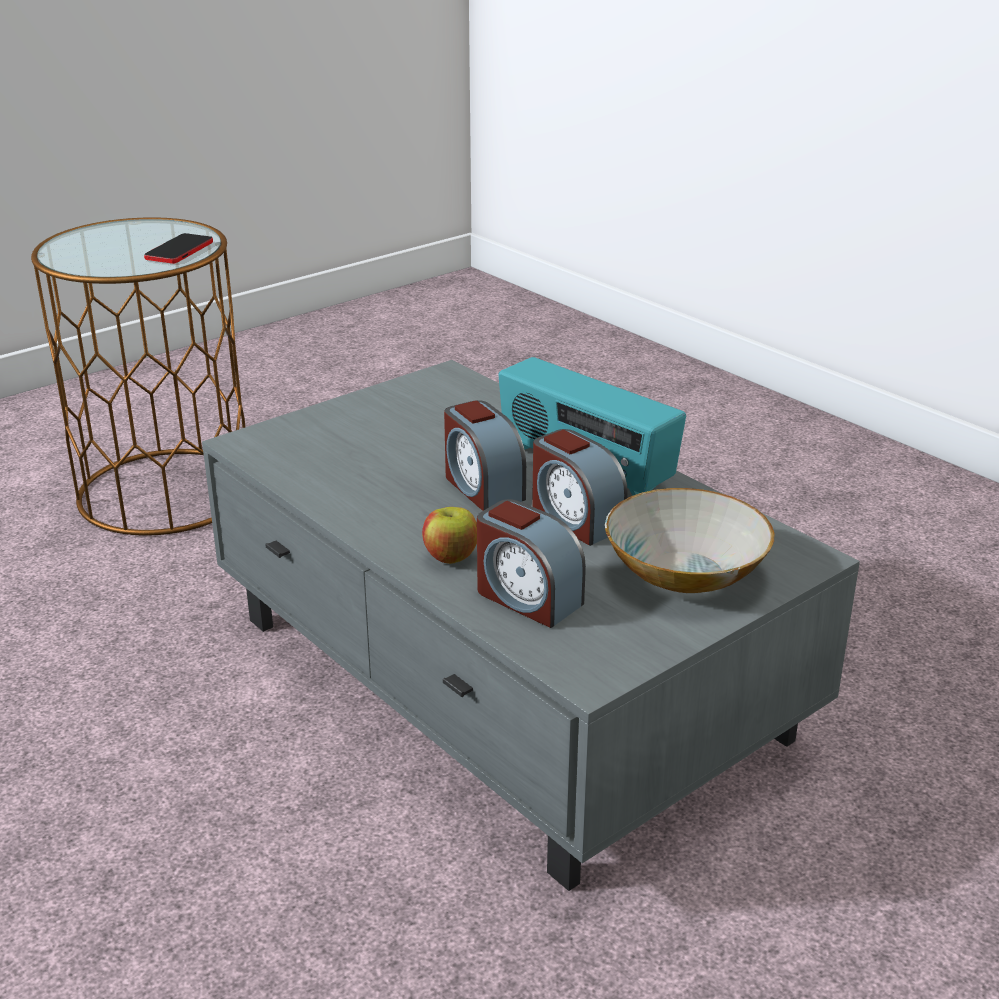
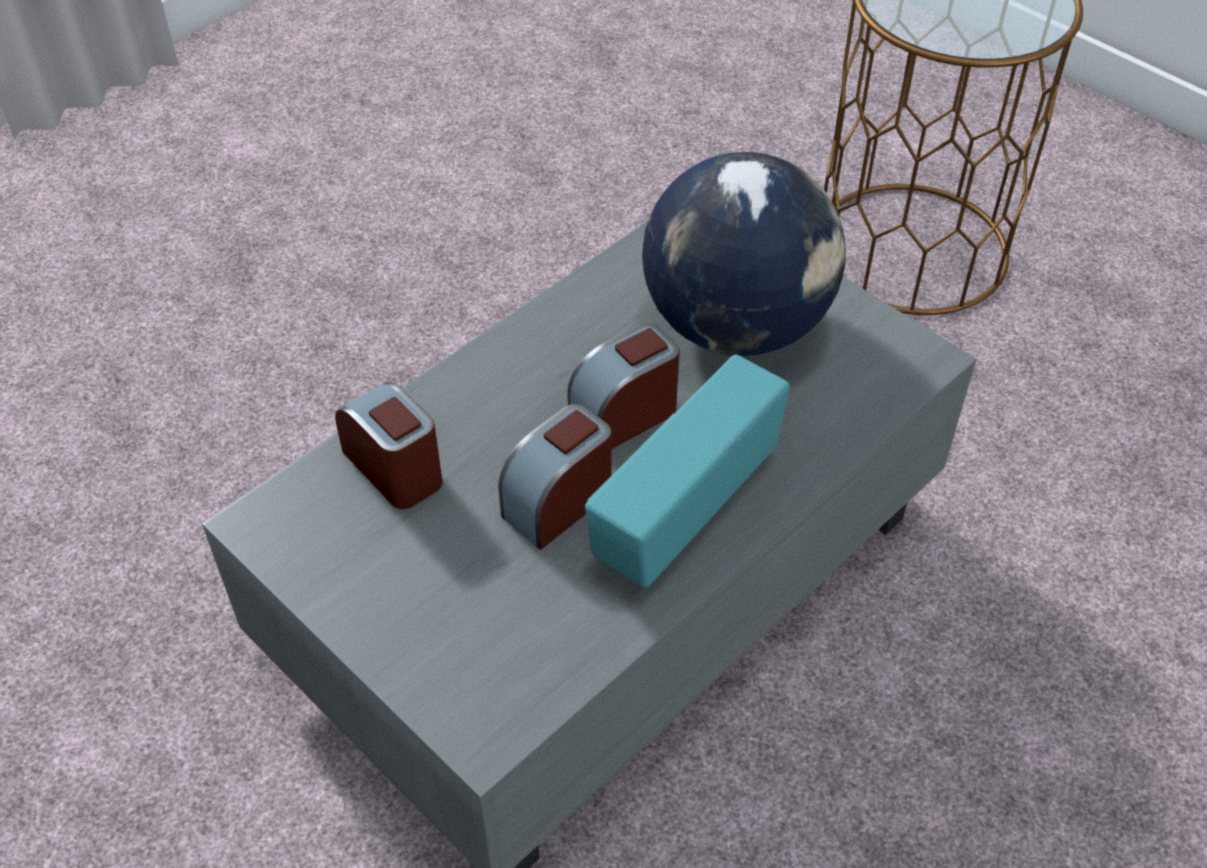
camera: 85 degrees right, 20 degrees up
phone [144,233,213,264] -> none
apple [422,507,477,564] -> none
alarm clock [477,499,586,628] -> alarm clock turned 105 degrees clockwise [335,382,442,509]
bowl [605,488,774,593] -> none
none -> globe [642,152,846,356]

